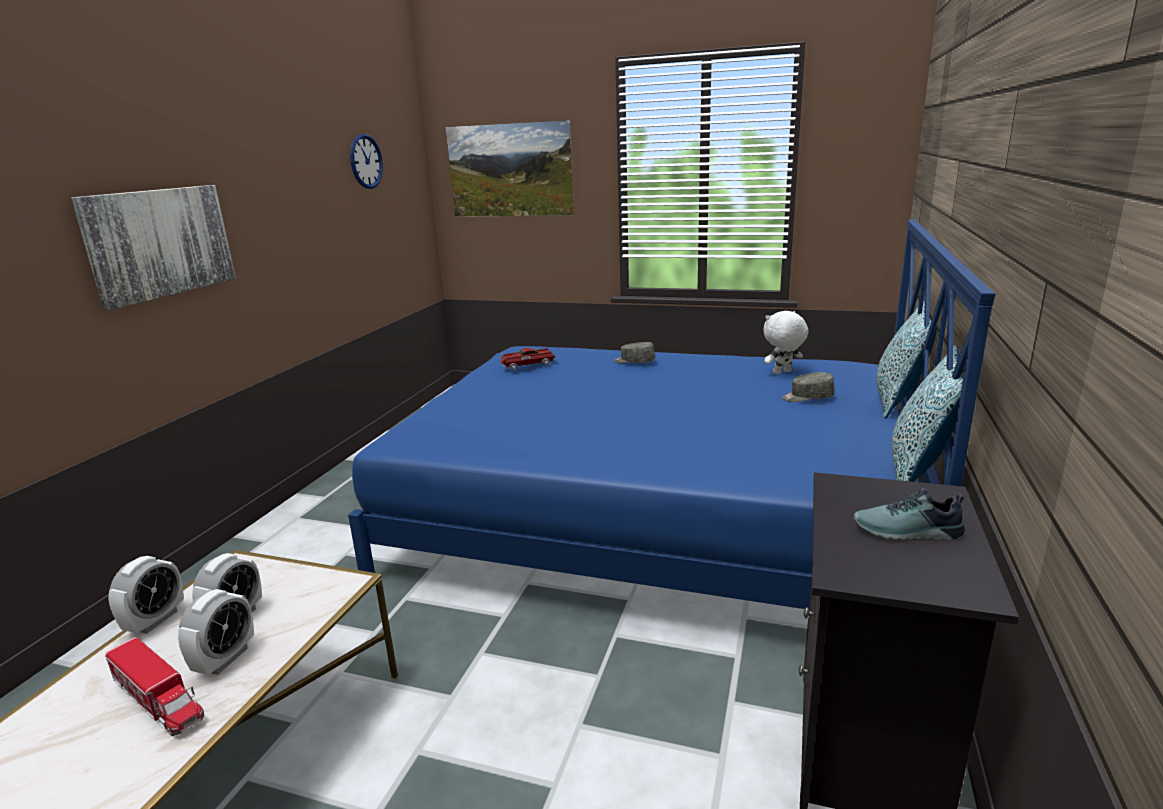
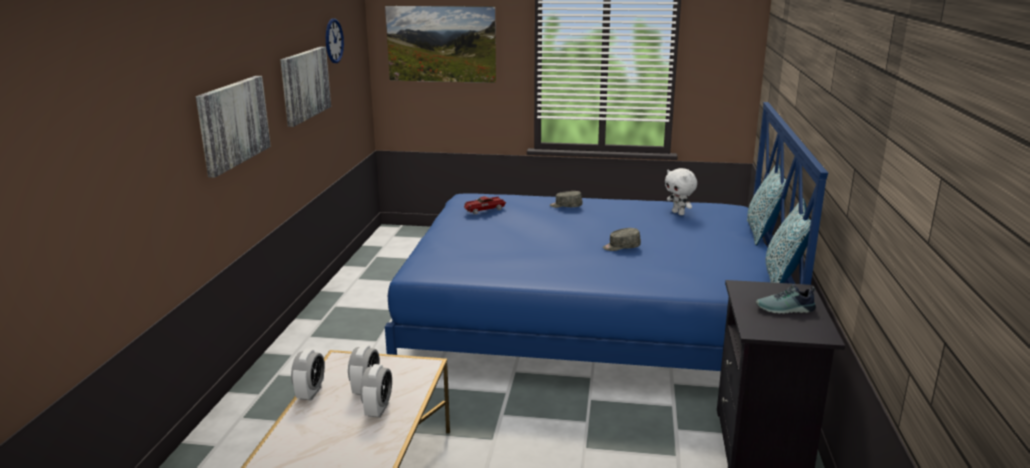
camera: 10 degrees left, 0 degrees up
toy truck [105,637,204,736] -> none
white plush toy [763,311,809,374] -> white plush toy turned 90 degrees counterclockwise [665,168,697,215]
grey cap [782,372,835,402] -> grey cap moved to [603,228,641,251]
none -> picture [280,47,331,127]

